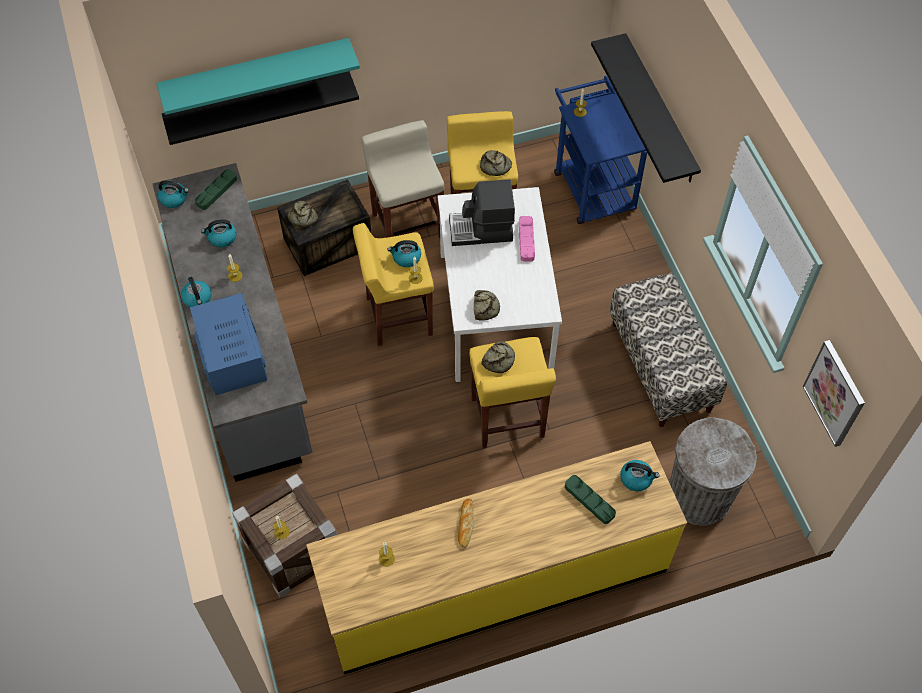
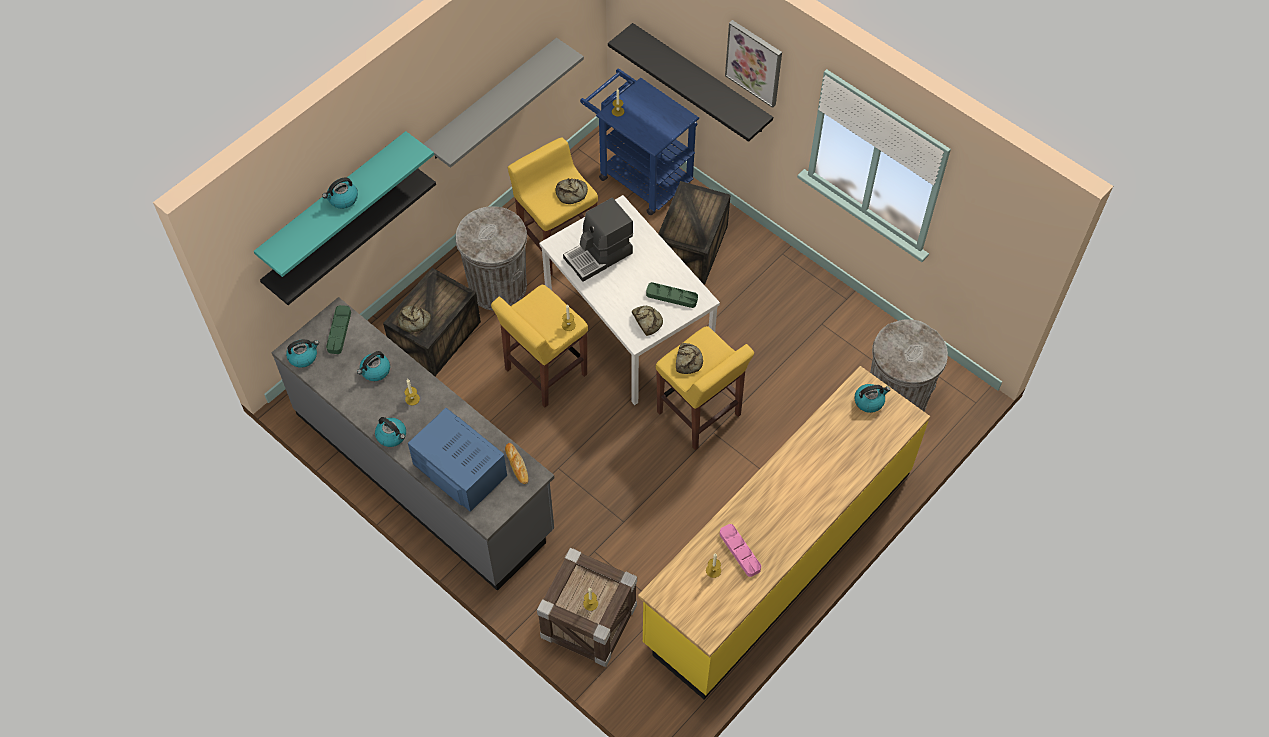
camera: 30 degrees left, 0 degrees up
beige stool [362,120,444,239] -> grey trash can [455,206,527,310]
kettle [387,240,421,267] -> kettle moved to [322,177,358,209]
bread [458,499,474,548] -> bread moved to [505,443,528,484]
pink tray [519,216,535,261] -> pink tray moved to [720,524,761,577]
green tray [565,475,616,524] -> green tray moved to [646,282,698,308]
bench [610,273,727,427] -> none
picture [803,340,865,447] -> picture moved to [725,20,782,108]
none -> grey shelf [424,38,584,168]
none -> crate [658,181,731,284]

